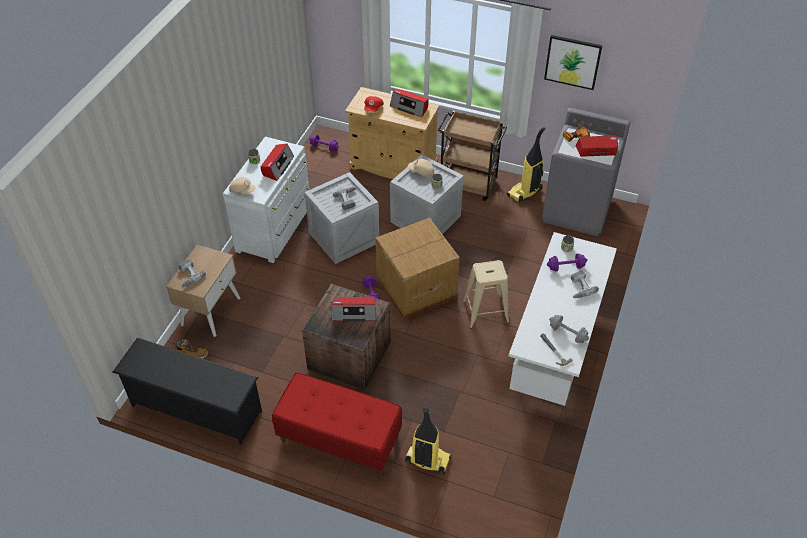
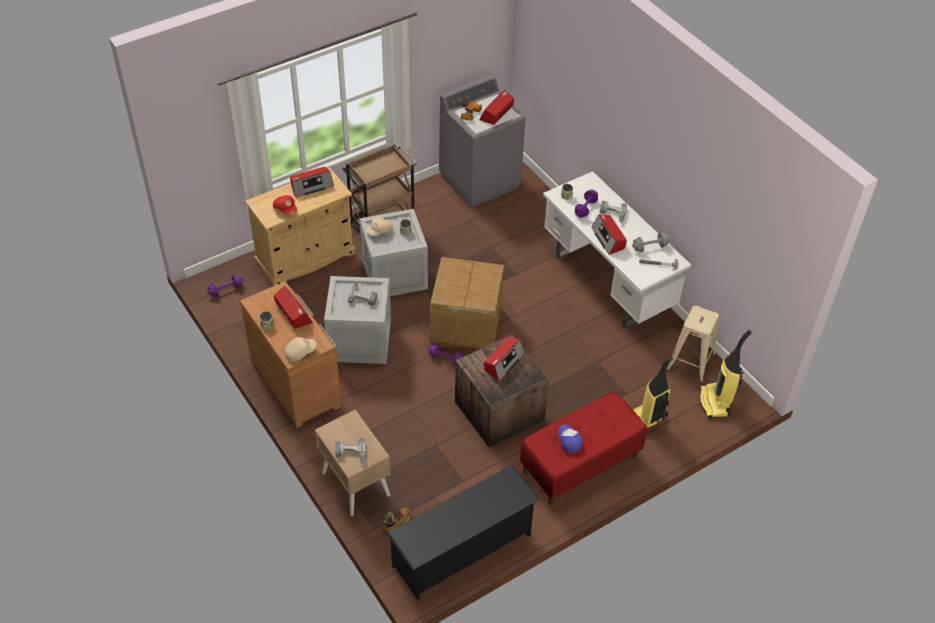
camera: 55 degrees left, 0 degrees up
white dresser [223,137,310,263] -> brown dresser [240,281,341,428]
beige stool [462,260,510,329] -> beige stool moved to [667,306,719,383]
vacuum cleaner [507,127,545,203] -> vacuum cleaner moved to [700,330,751,419]
picture [544,35,603,90] -> none
none -> cap [558,424,583,453]
none -> radio [591,214,627,255]

